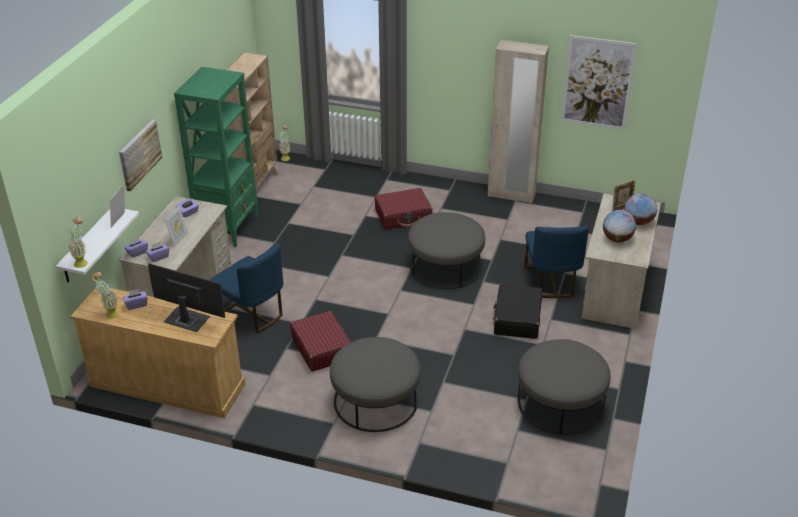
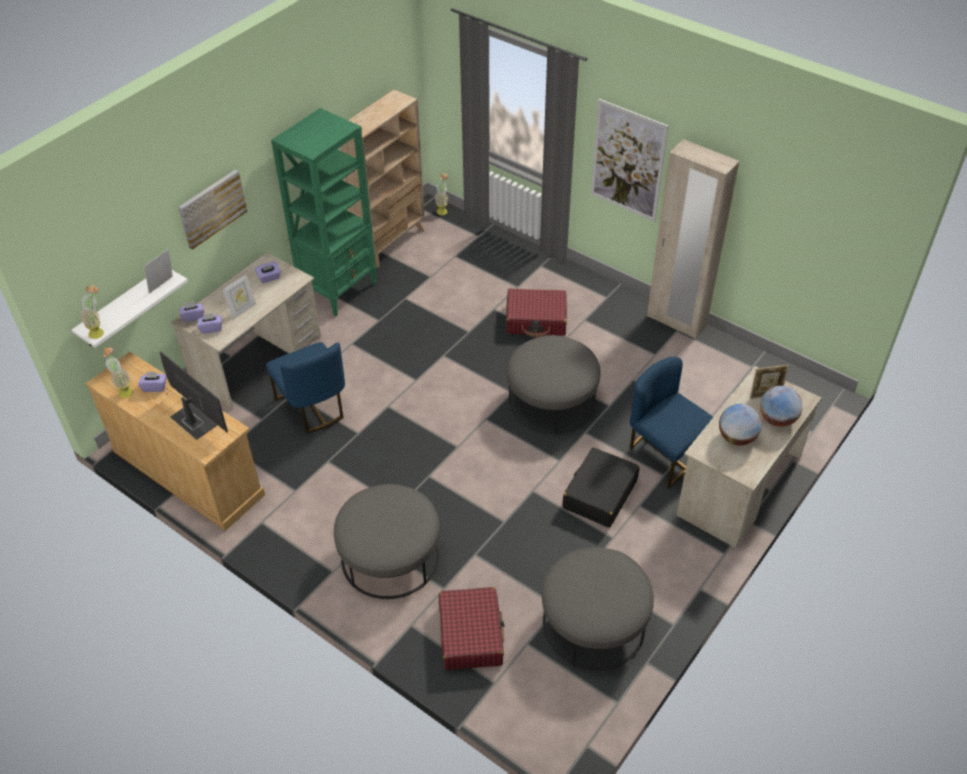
camera: 20 degrees right, 10 degrees up
red suitcase [290,311,351,372] -> red suitcase moved to [439,587,504,670]
blue chair [524,226,589,298] -> blue chair turned 120 degrees clockwise [630,357,713,488]
picture [561,35,637,130] -> picture moved to [591,99,669,222]

